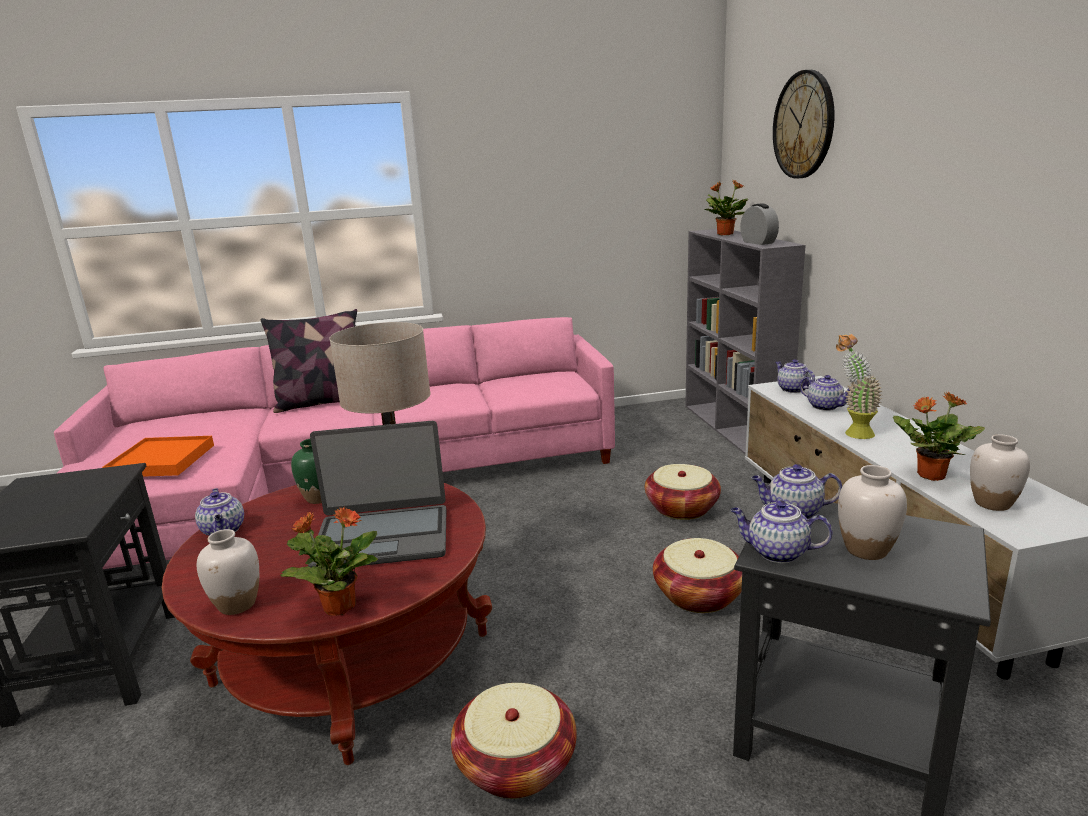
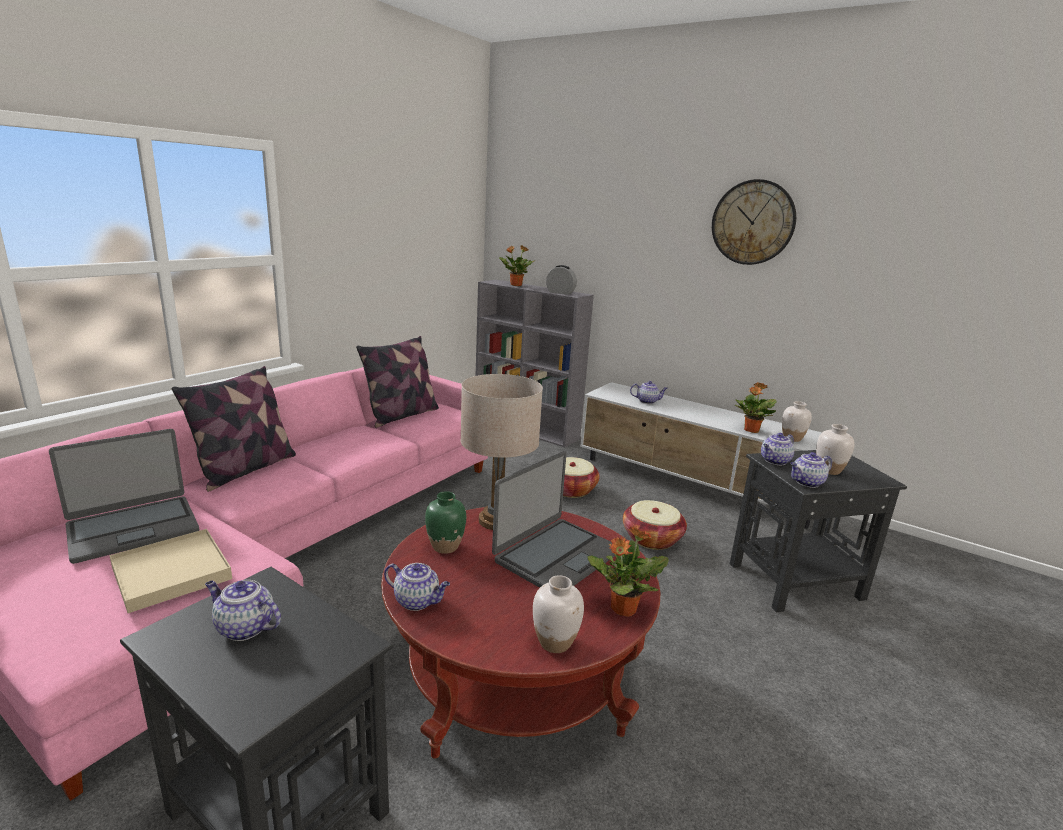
camera: 45 degrees left, 0 degrees up
orange tray [102,436,214,477] -> beige tray [109,529,232,613]
basket [451,683,577,799] -> none
wall clock [773,70,835,179] -> wall clock moved to [712,179,796,265]
teapot [775,359,815,393] -> teapot moved to [205,580,281,641]
potted plant [836,334,882,439] -> none
none -> laptop [49,429,199,564]
none -> pillow [356,336,439,428]

